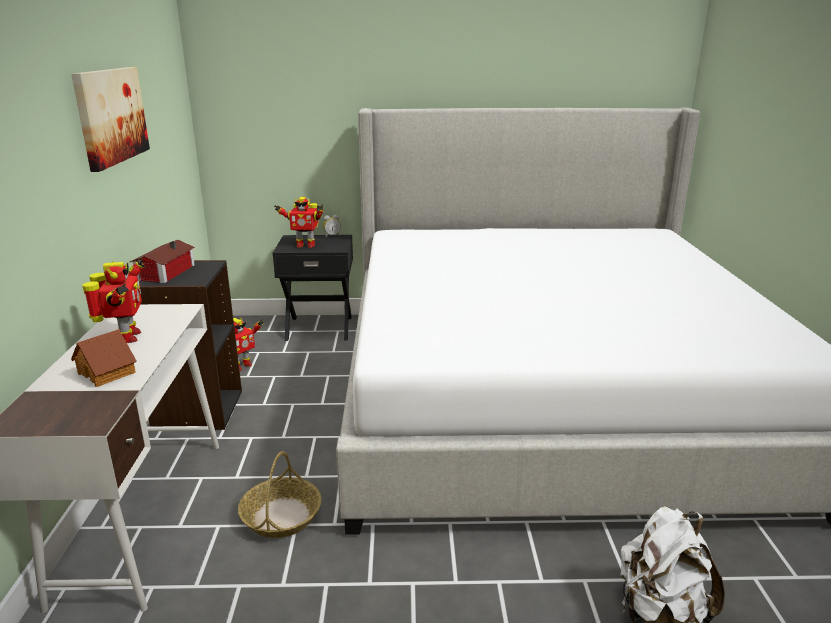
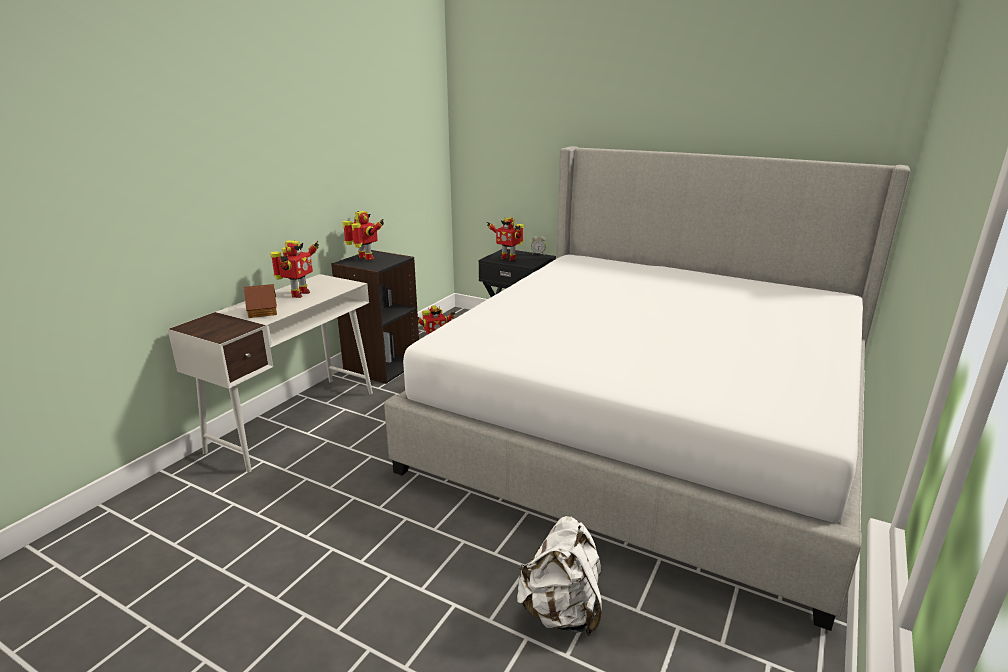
camera: 30 degrees right, 0 degrees up
picture [71,67,150,172] -> none
toy house [130,240,195,283] -> toy robot [343,211,384,260]
basket [238,451,321,538] -> none

